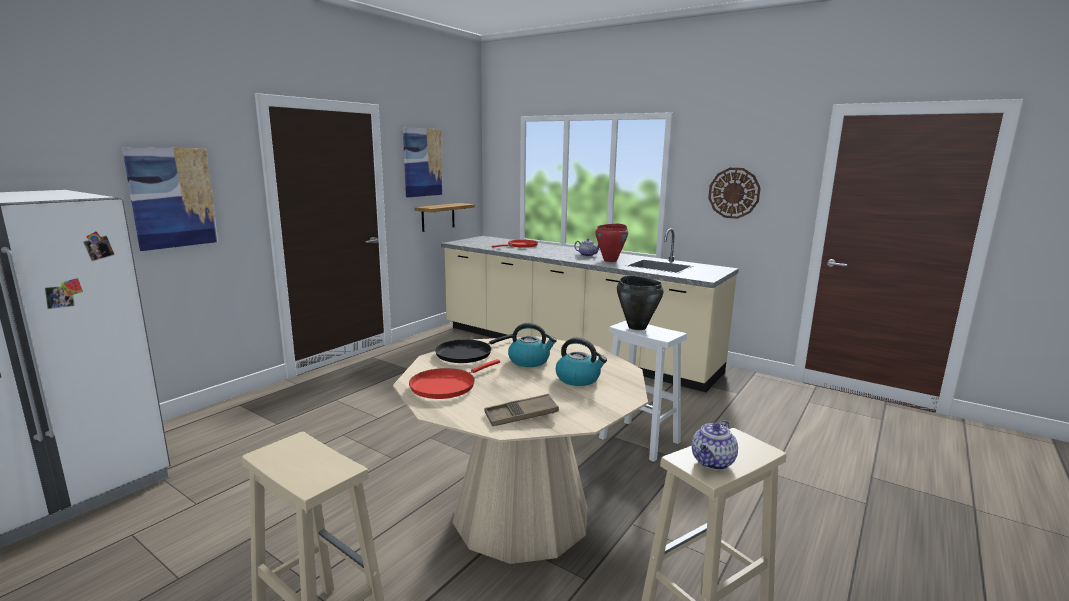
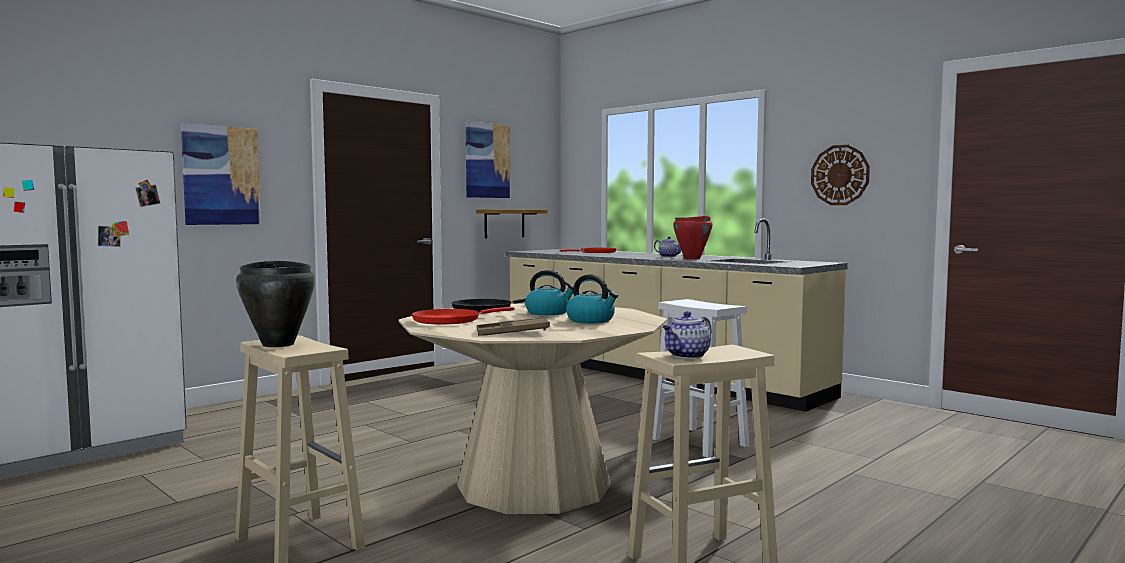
camera: 10 degrees right, 10 degrees down
black cooking pot [617,276,664,330] -> black cooking pot moved to [236,261,315,347]

